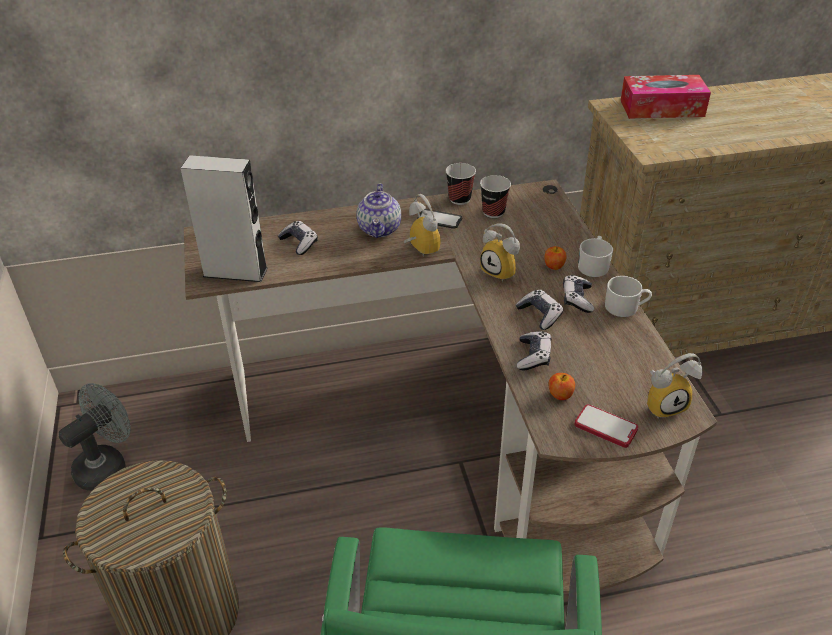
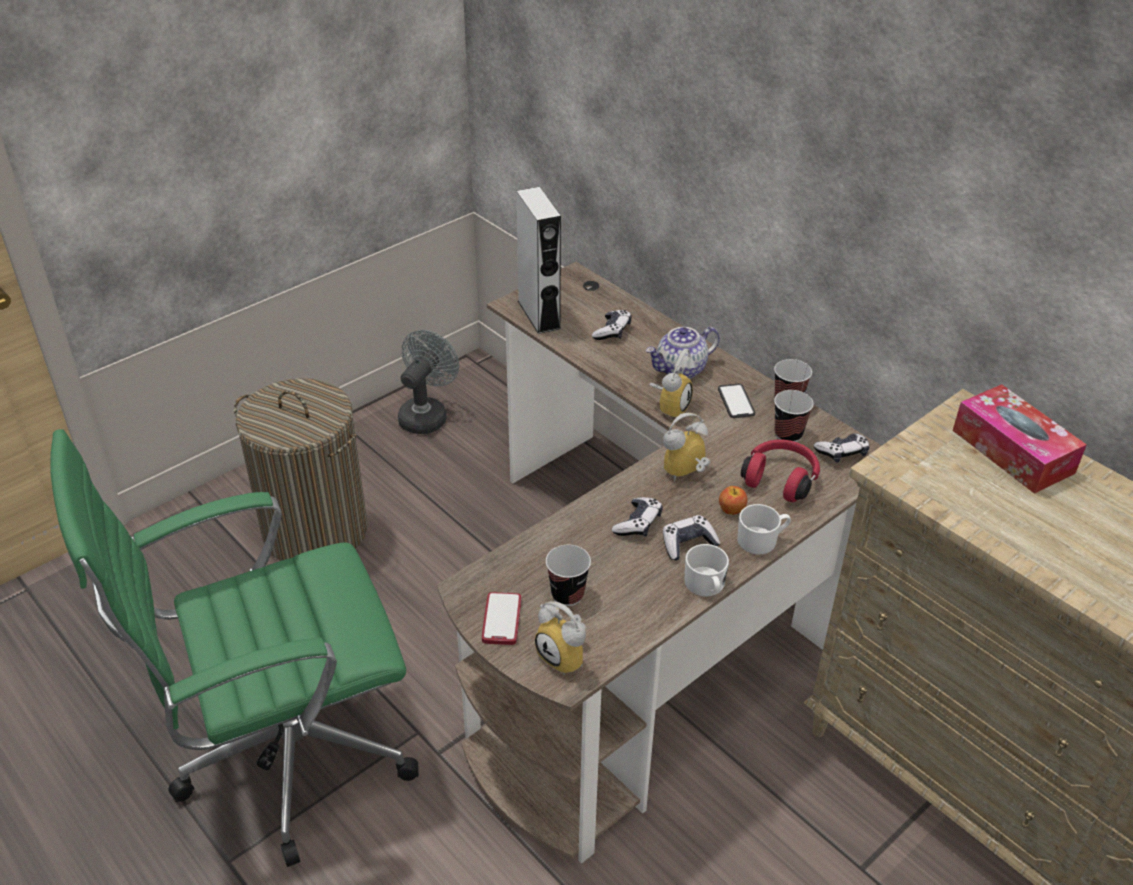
camera: 60 degrees right, 0 degrees up
grey fan [59,383,131,491] -> grey fan turned 75 degrees counterclockwise [398,330,459,434]
alarm clock [480,223,520,282] -> alarm clock turned 45 degrees clockwise [663,413,710,482]
game controller [517,331,552,370] -> game controller moved to [814,433,869,463]
apple [549,373,575,400] -> none
none -> cup [546,545,591,606]
none -> red headphones [741,440,820,502]

